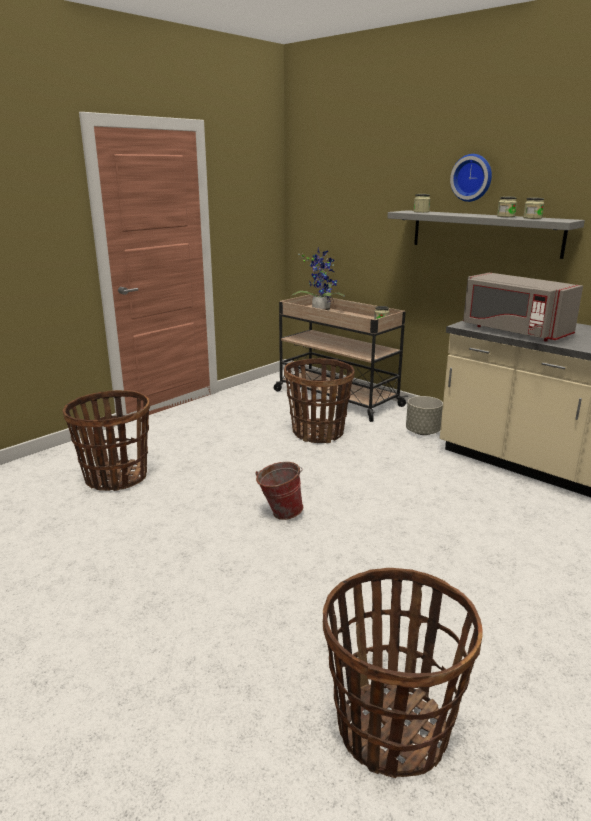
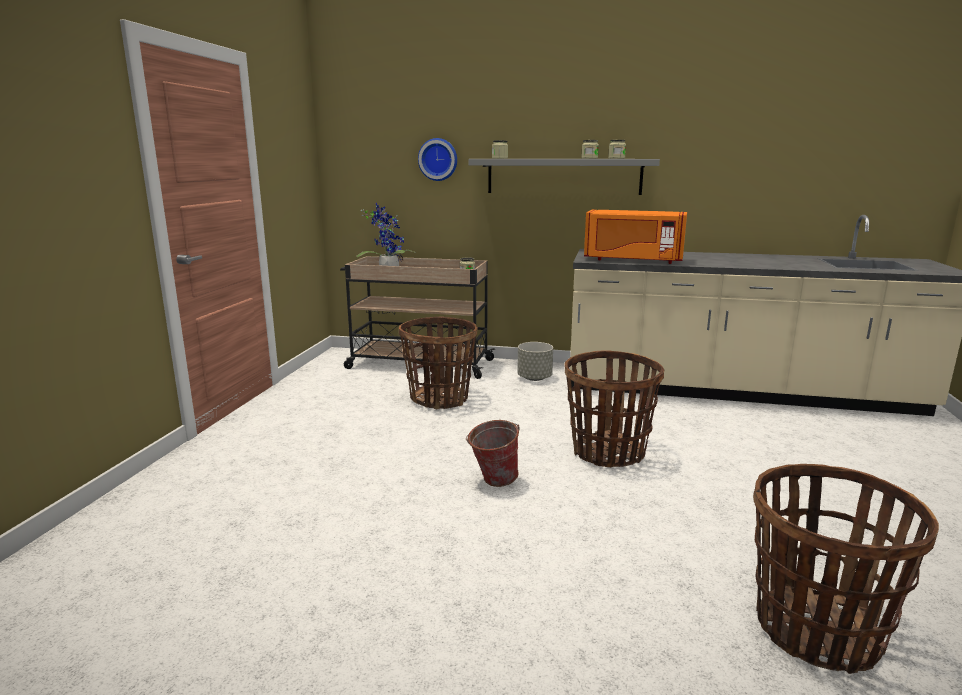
camera: 30 degrees left, 5 degrees down
basket [62,390,150,491] -> basket moved to [564,351,664,467]
wall clock [450,154,492,202] -> wall clock moved to [418,138,457,181]
grey microwave [463,273,583,341] -> orange microwave [584,210,687,264]

